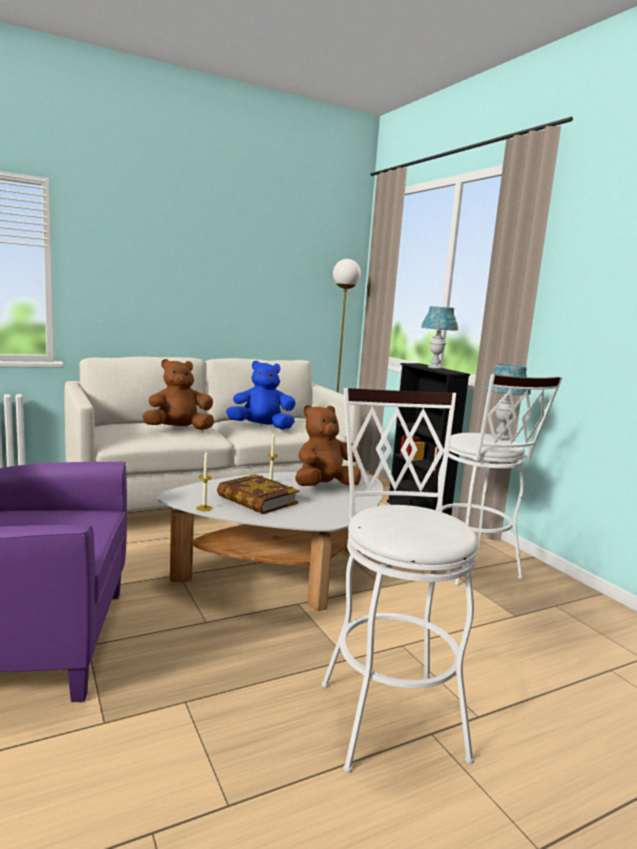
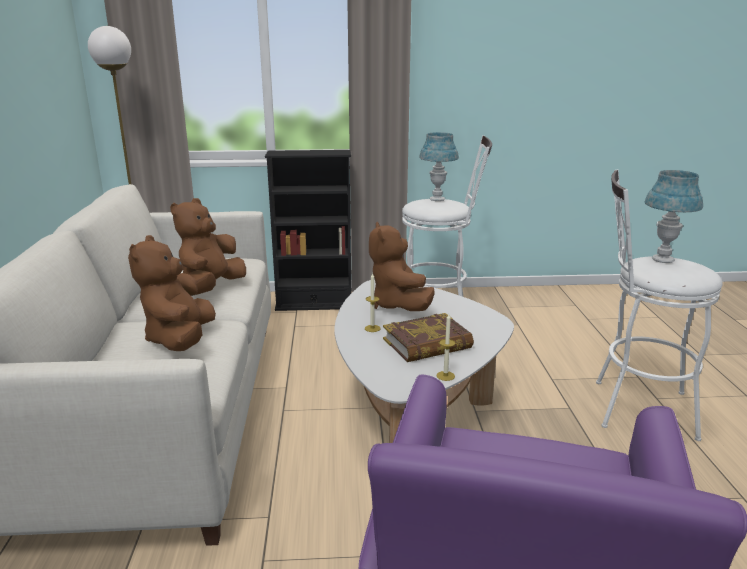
camera: 65 degrees left, 10 degrees up
blue plush toy [226,361,296,429] -> brown plush toy [170,198,246,295]
blue table lamp [421,306,458,369] -> blue table lamp moved to [645,170,703,263]

